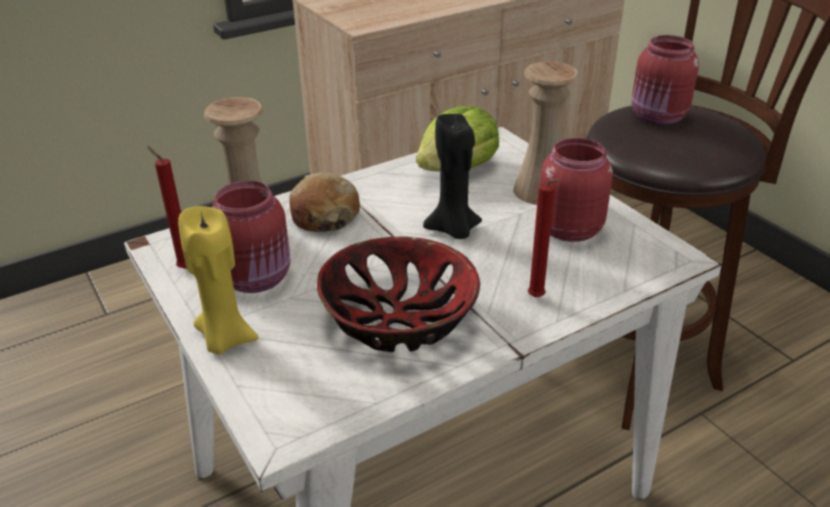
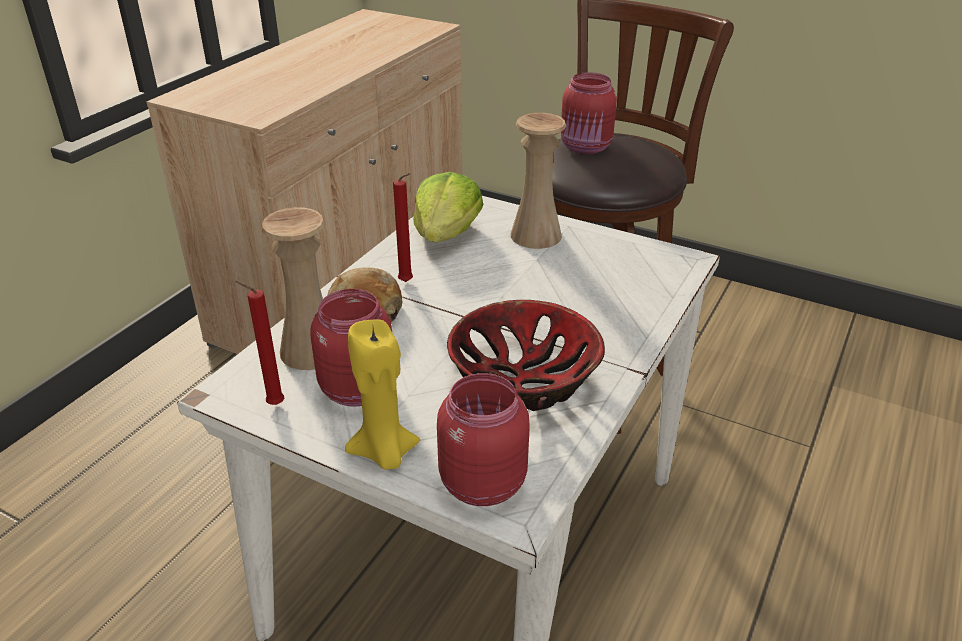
camera: 30 degrees left, 0 degrees up
black candle [423,114,482,239] -> none
red candle [528,179,559,297] -> red candle moved to [393,173,413,282]
red jar [540,138,613,242] -> red jar moved to [437,373,530,506]

